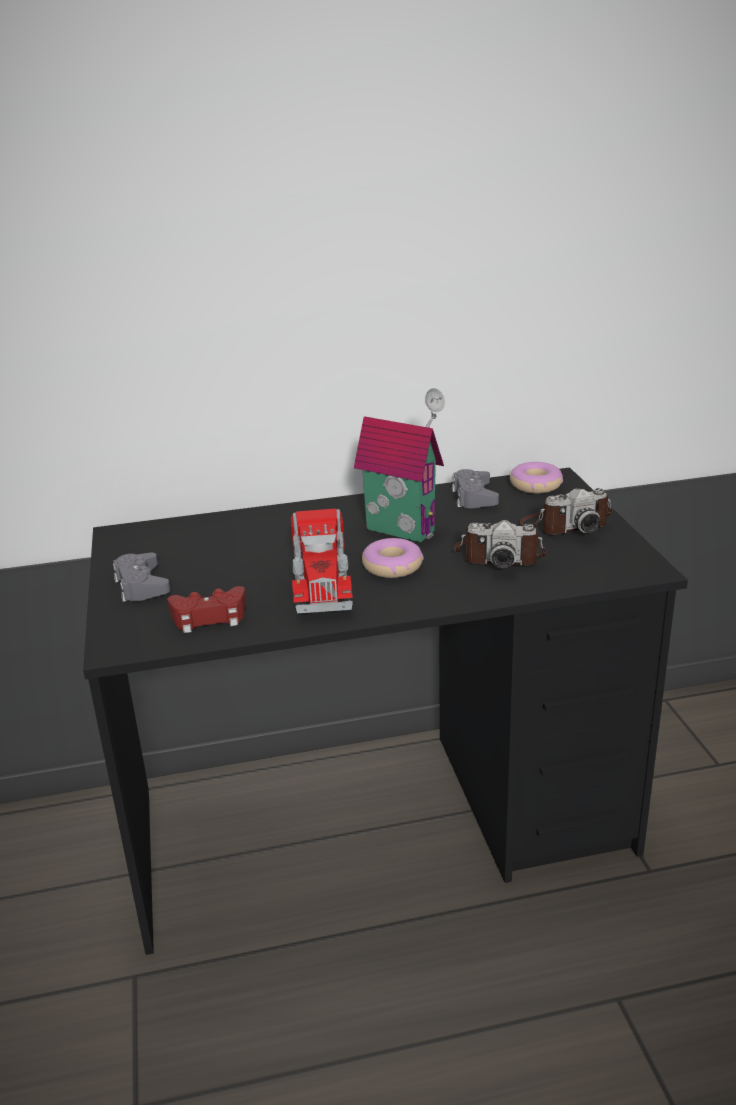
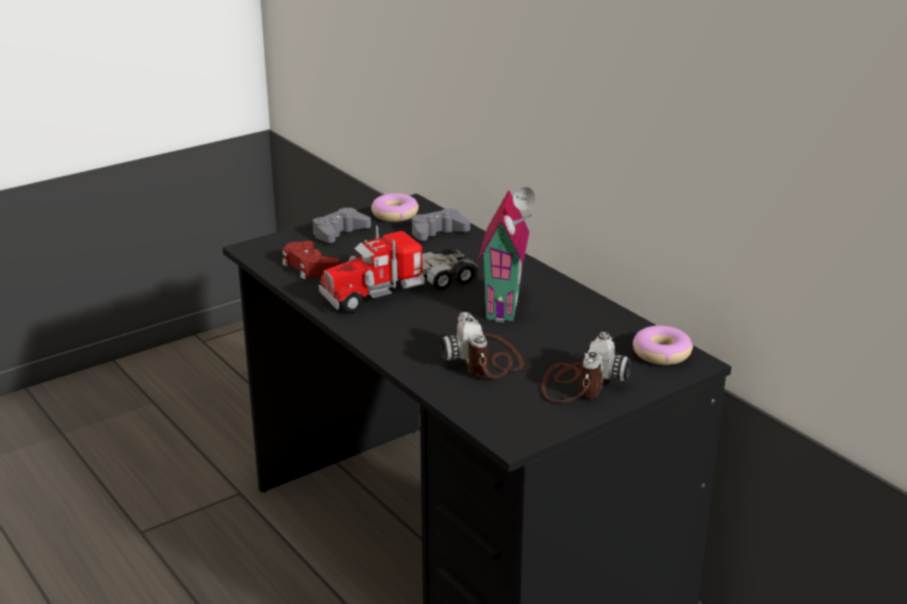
camera: 65 degrees right, 0 degrees up
donut [362,538,424,578] -> donut moved to [371,193,419,222]
grey game controller [452,469,499,508] -> grey game controller moved to [412,208,470,241]
camera [519,488,613,535] -> camera turned 120 degrees counterclockwise [541,332,631,402]

